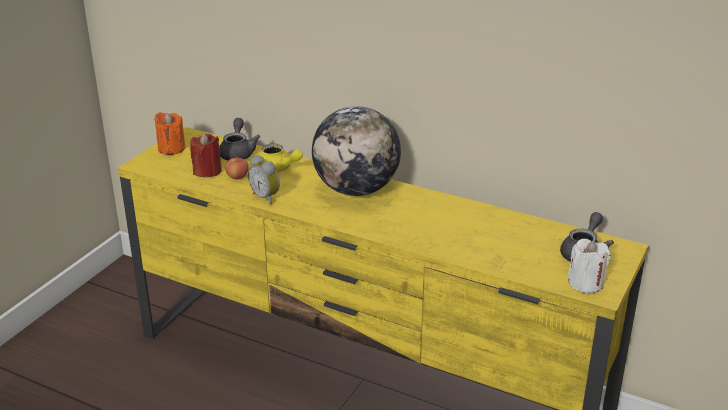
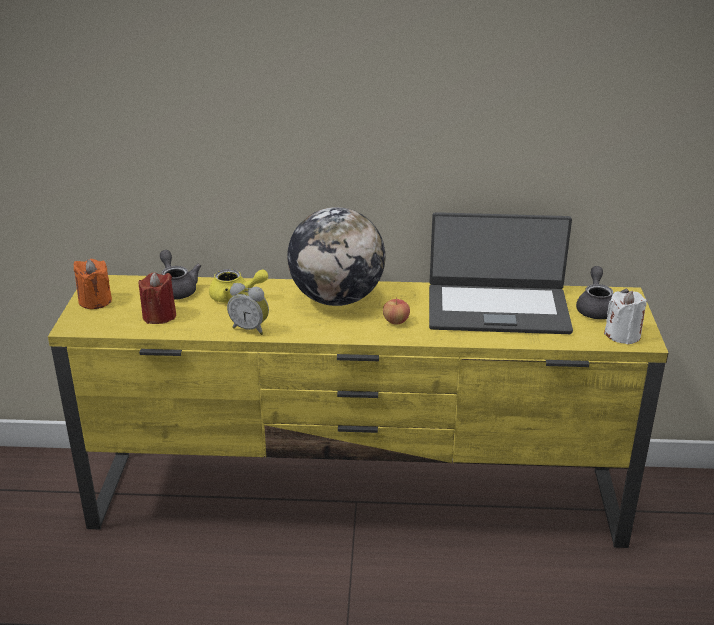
camera: 25 degrees left, 0 degrees up
apple [225,158,249,179] -> apple moved to [383,297,410,325]
none -> laptop [429,212,573,334]

